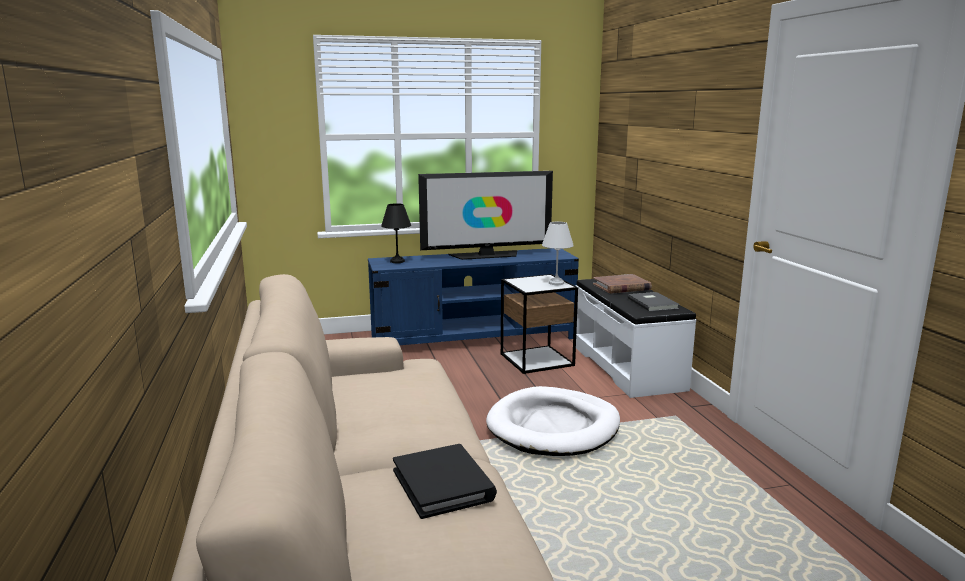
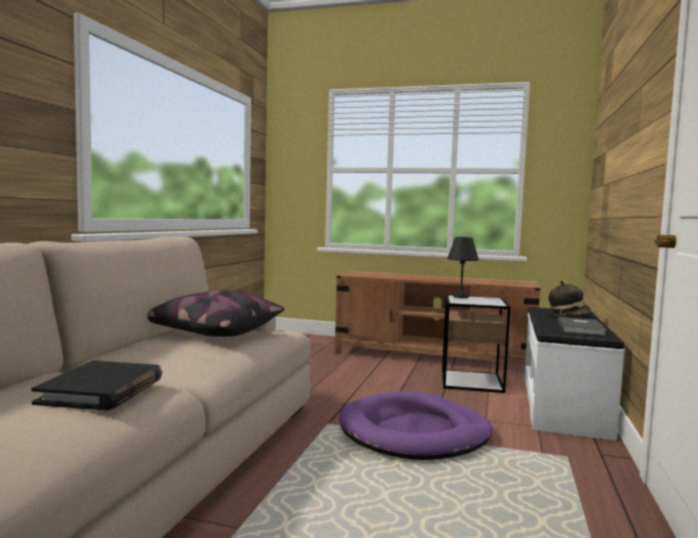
camera: 30 degrees right, 10 degrees down
blue tv stand [368,248,579,345] -> brown tv stand [335,271,541,364]
black table lamp [381,203,411,263] -> black table lamp moved to [447,237,479,298]
television [418,171,553,260] -> none
white dog bed [486,386,620,456] -> purple dog bed [339,391,493,460]
white table lamp [542,222,574,285] -> none
brown book [593,274,652,294] -> hat [548,281,591,316]
none -> pillow [147,290,284,337]

